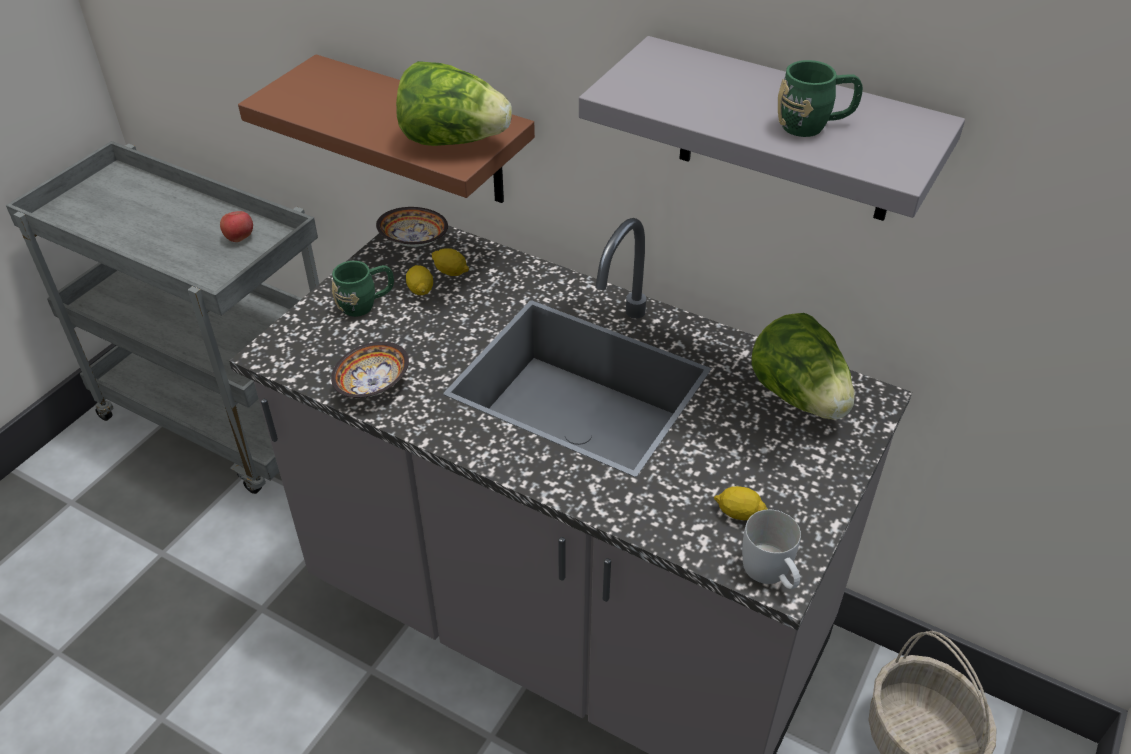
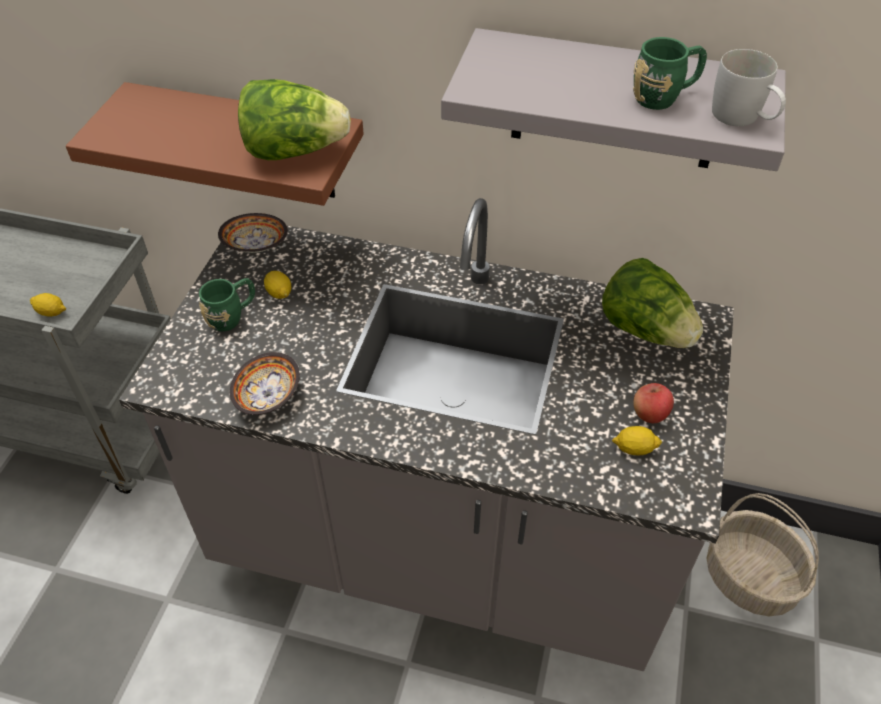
camera: 15 degrees left, 5 degrees up
apple [220,211,253,242] -> apple moved to [633,383,674,423]
lemon [432,248,469,276] -> lemon moved to [29,293,66,317]
white mug [742,509,801,589] -> white mug moved to [712,49,786,126]

